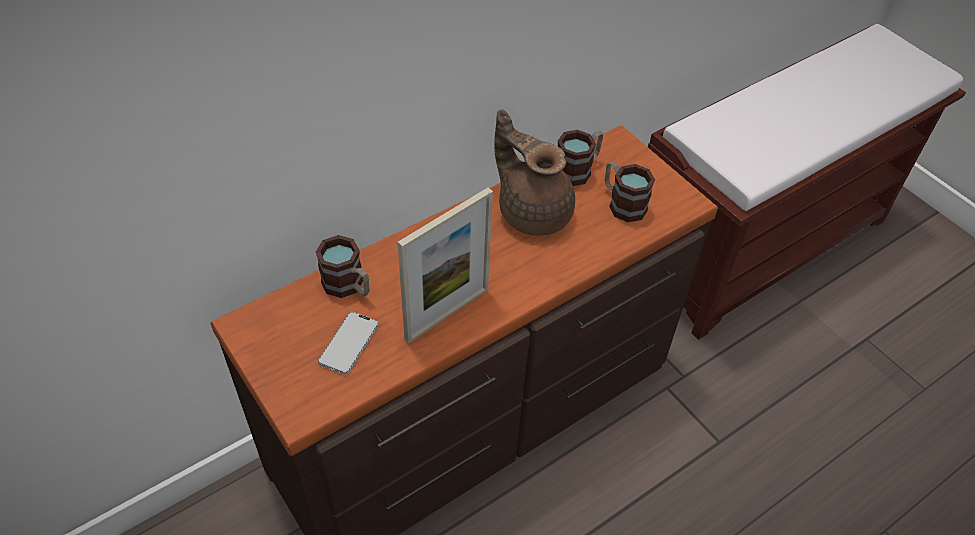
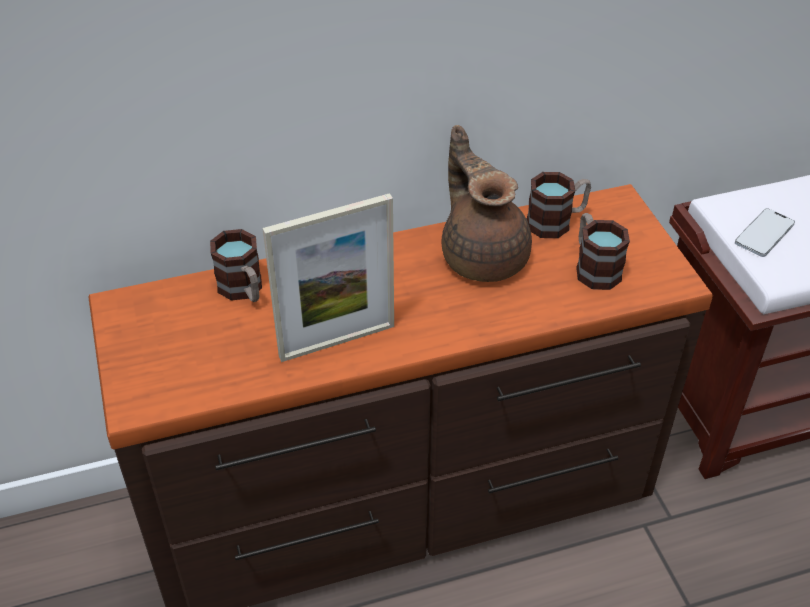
camera: 20 degrees right, 5 degrees down
phone [318,312,379,375] -> phone moved to [735,208,795,257]

